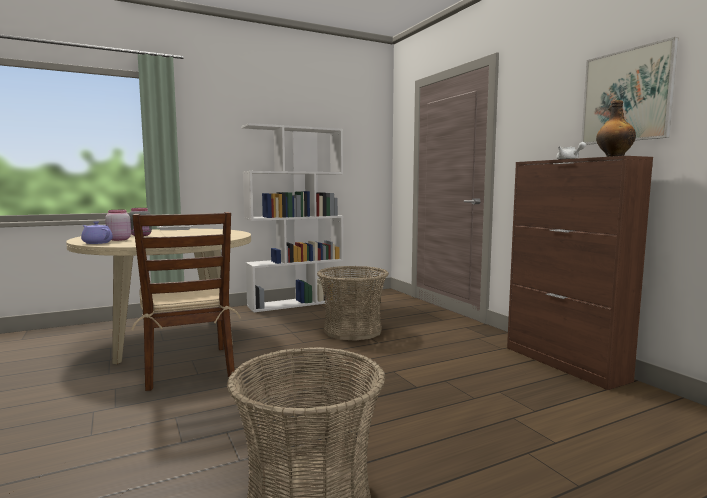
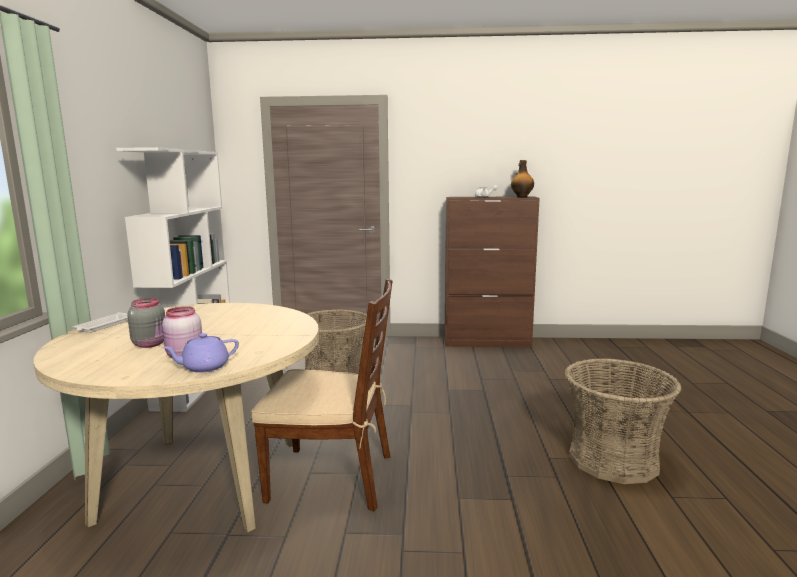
camera: 60 degrees left, 5 degrees up
picture [581,37,678,145] -> none

